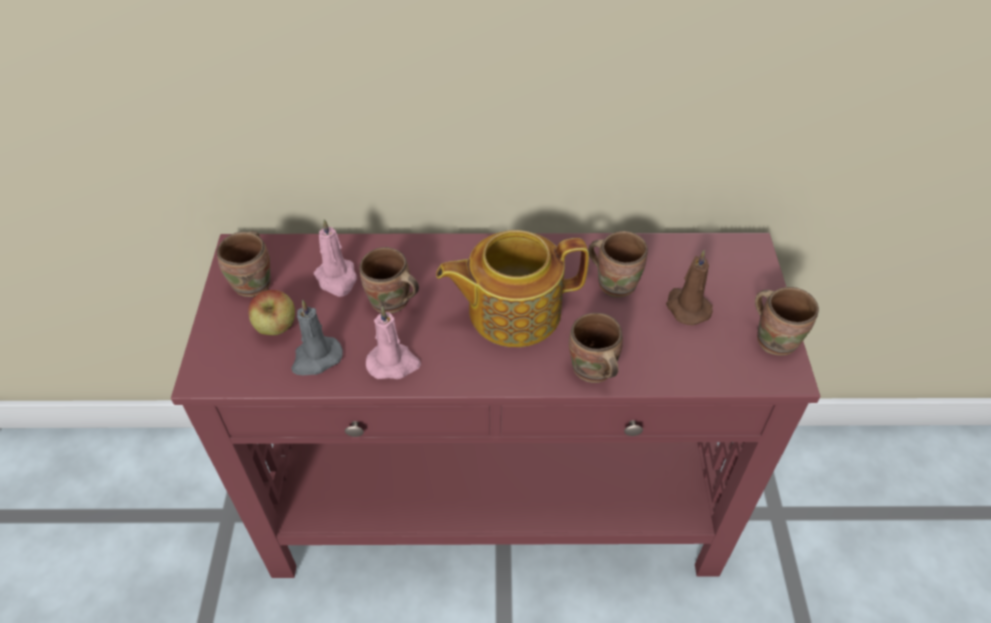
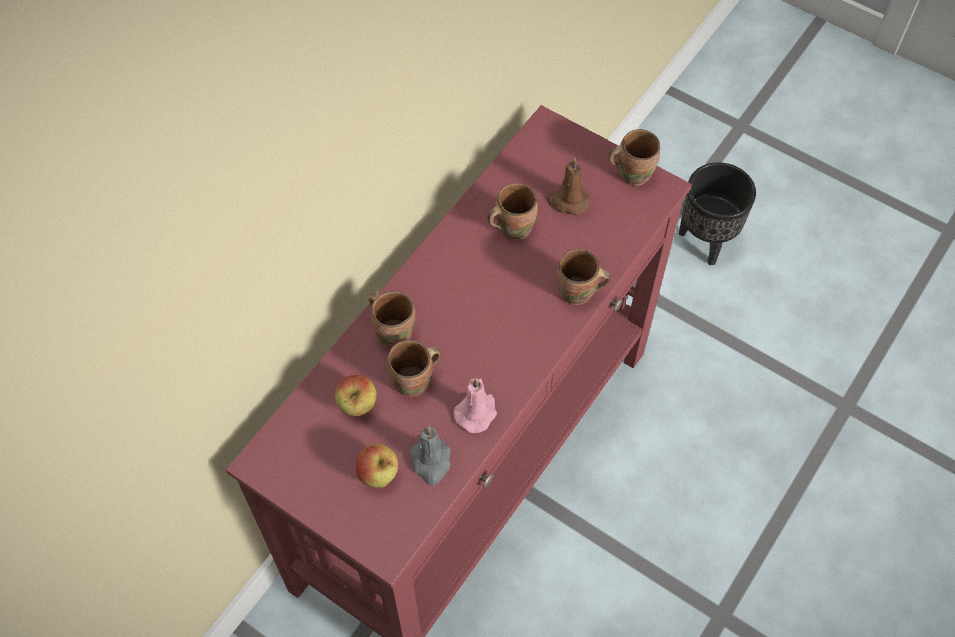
camera: 55 degrees left, 10 degrees up
brown mug [217,231,271,297] -> brown mug moved to [368,291,415,348]
pink candle [314,219,357,297] -> apple [335,375,377,416]
teapot [436,230,589,347] -> none
none -> black planter [679,162,756,265]

